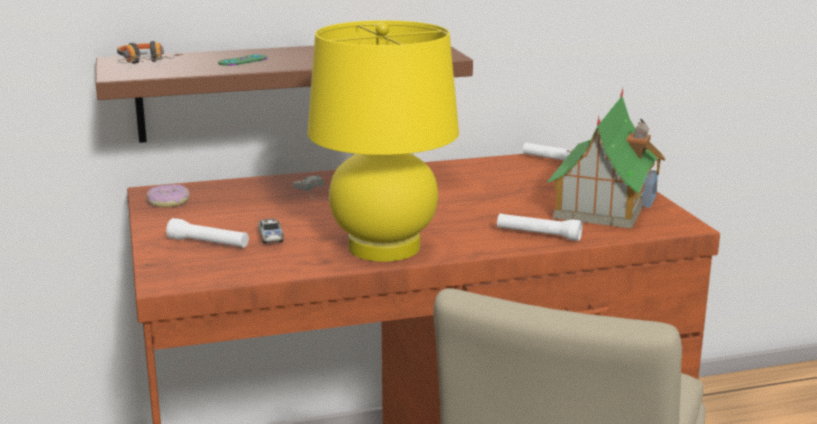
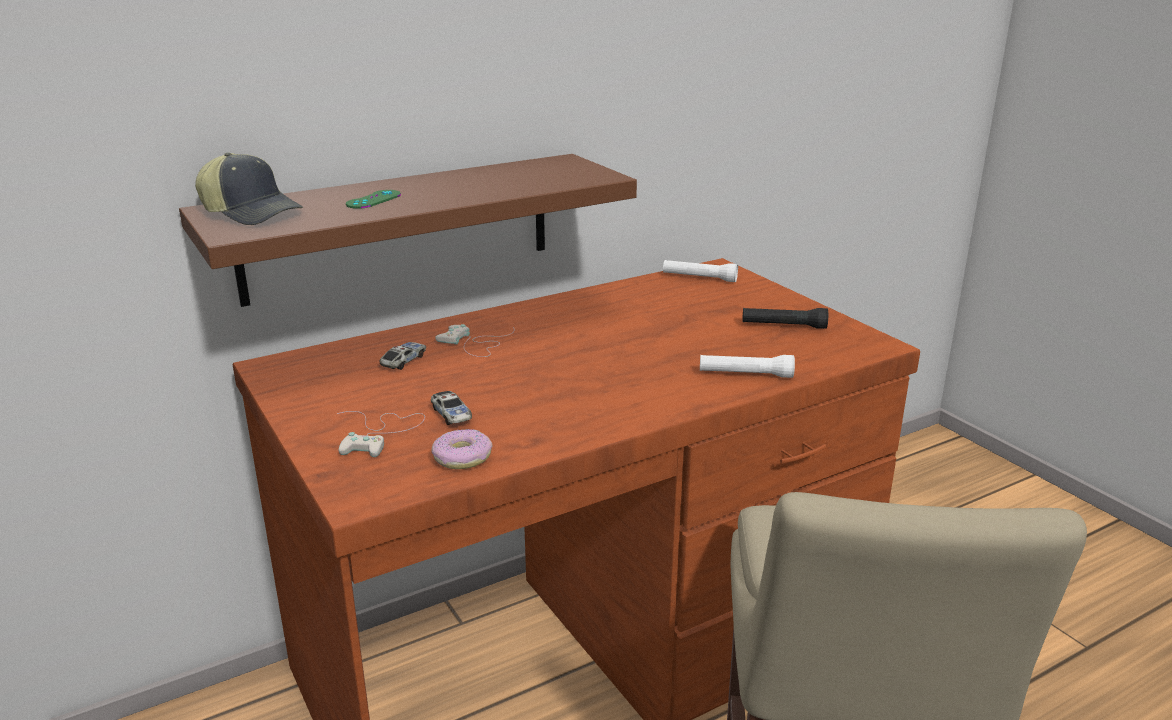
camera: 15 degrees left, 5 degrees up
headphones [117,41,183,64] -> cap [195,153,303,225]
donut [146,184,190,207] -> donut moved to [432,429,493,469]
white flashlight [166,218,249,247] -> white game controller [337,411,425,457]
yellow table lamp [308,20,459,262] -> none
toy house [547,87,665,229] -> black flashlight [743,308,828,329]
none -> toy car [379,342,426,370]

